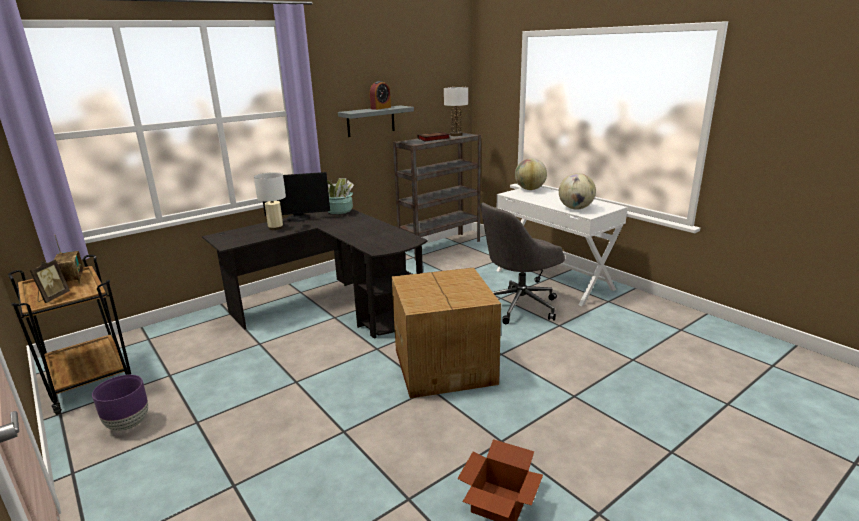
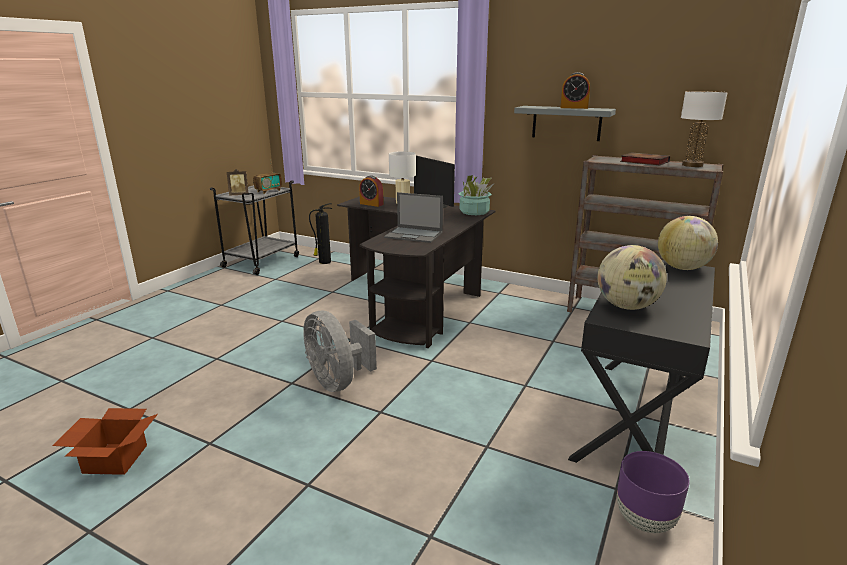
camera: 65 degrees right, 0 degrees up
brown cart [8,255,131,415] -> grey cart [210,180,299,275]
purple planter [92,375,148,431] -> purple planter moved to [617,451,690,533]
cardboard box [392,268,501,398] -> grey fan [303,310,377,392]
grey office chair [480,203,565,324] -> none
white desk [496,187,628,306] -> black desk [568,260,715,463]
none -> fire extinguisher [309,203,332,264]
none -> alarm clock [359,175,384,207]
none -> laptop [384,192,443,243]

